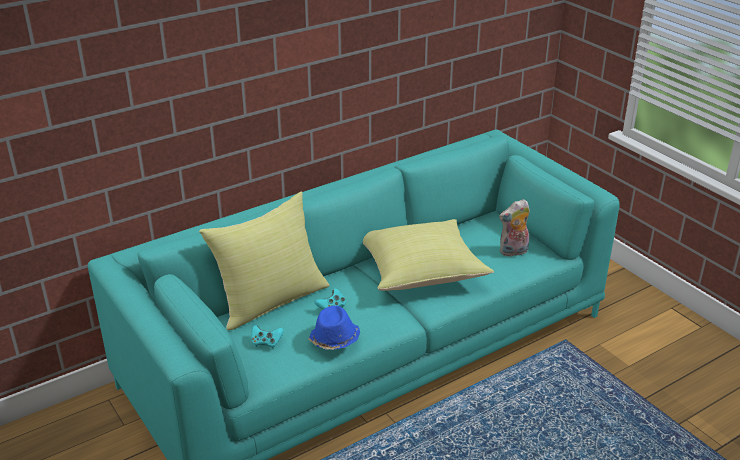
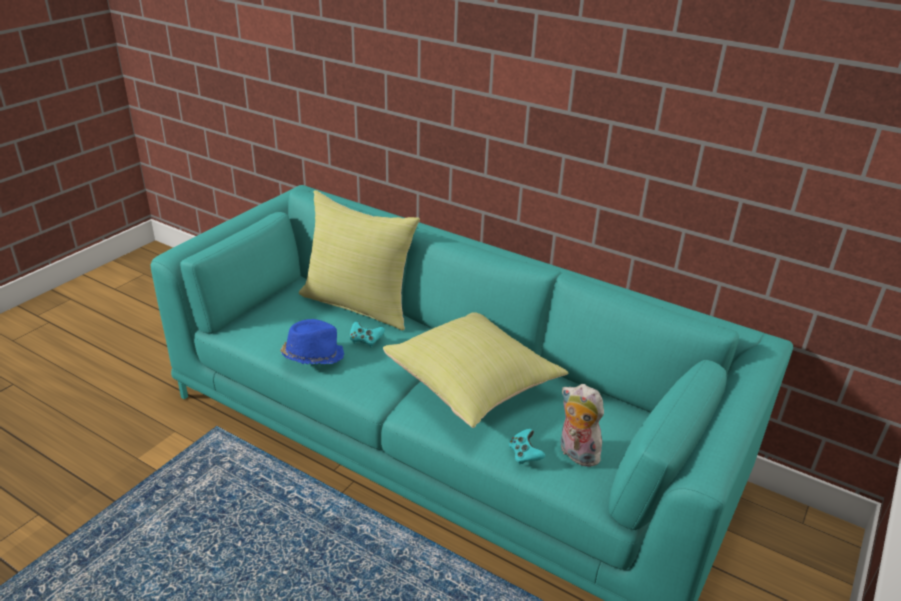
camera: 65 degrees right, 0 degrees up
turquoise game controller [251,325,284,349] -> turquoise game controller moved to [509,429,545,465]

